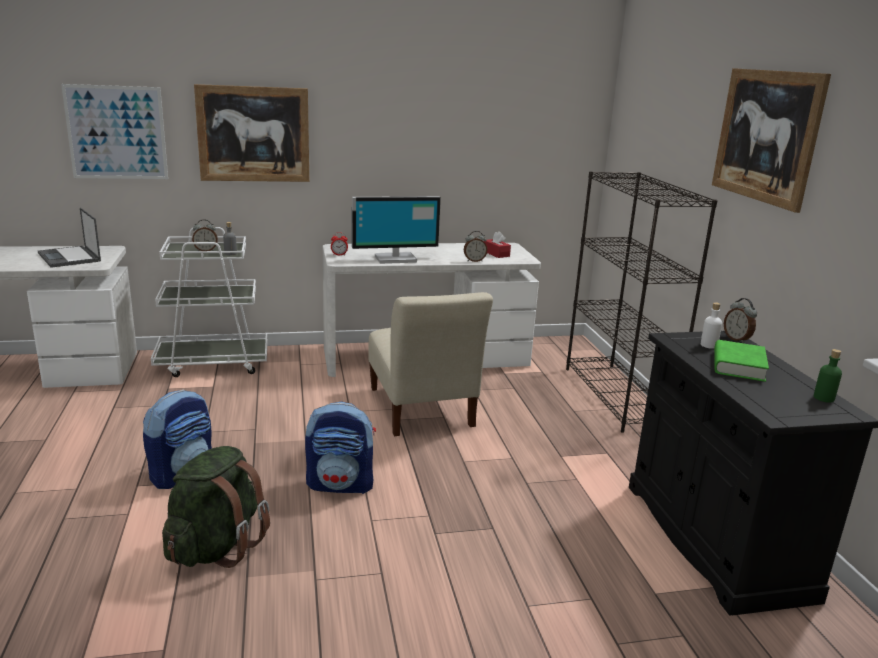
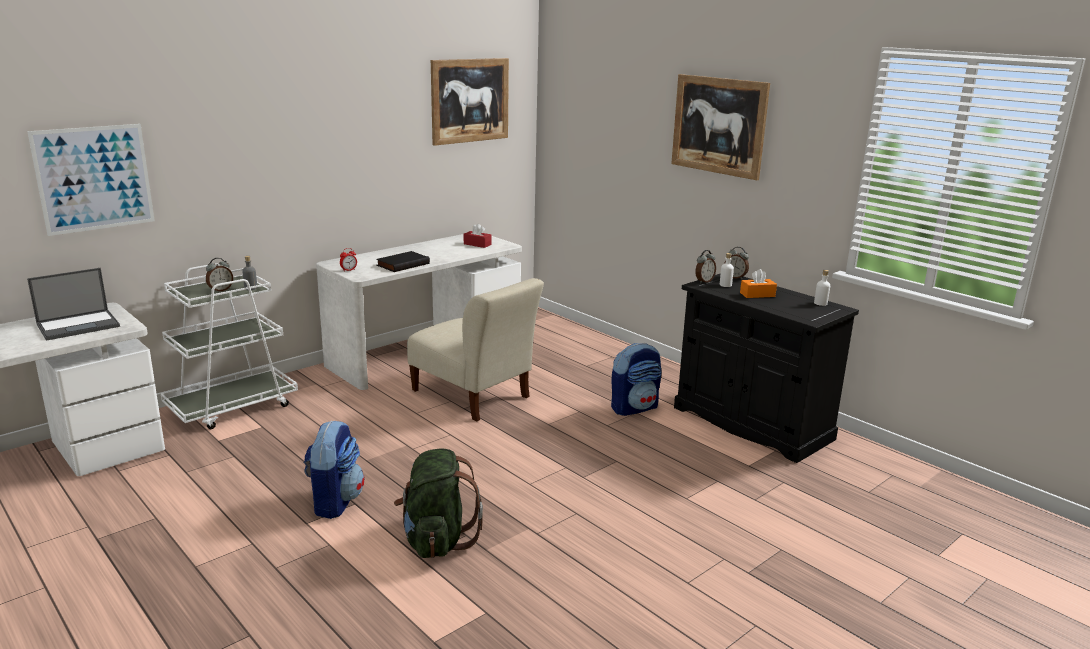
camera: 30 degrees left, 0 degrees up
laptop [38,207,101,268] -> laptop turned 60 degrees counterclockwise [27,268,120,341]
picture [194,84,309,182] -> picture moved to [431,58,509,146]
backpack [305,402,376,494] -> backpack moved to [611,343,662,416]
monitor [352,196,441,264] -> black book [376,251,430,272]
alarm clock [464,231,487,262] -> alarm clock moved to [695,250,716,283]
black bookcase [566,171,718,433] -> none
green book [714,340,769,382] -> orange tissue box [740,269,777,298]
green bottle [814,349,842,403] -> white bottle [814,270,830,306]

